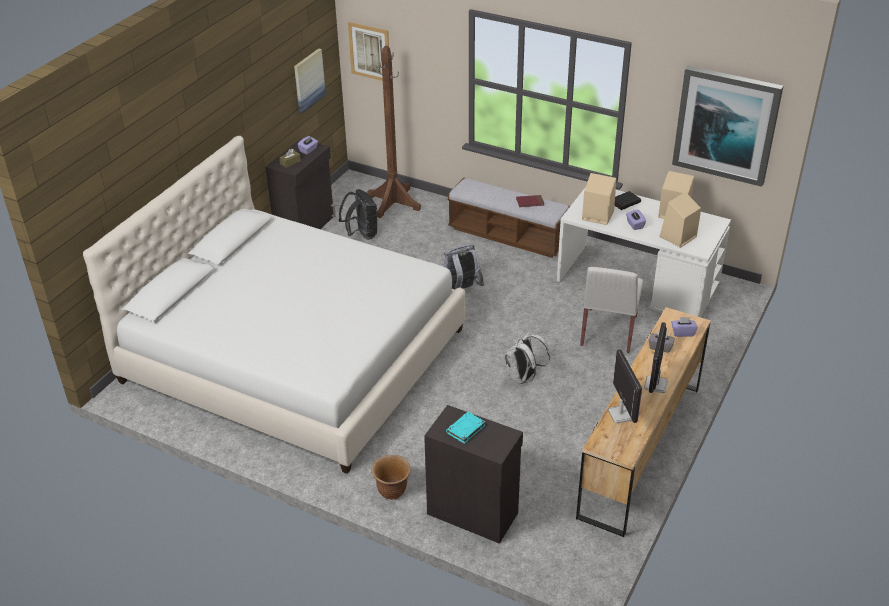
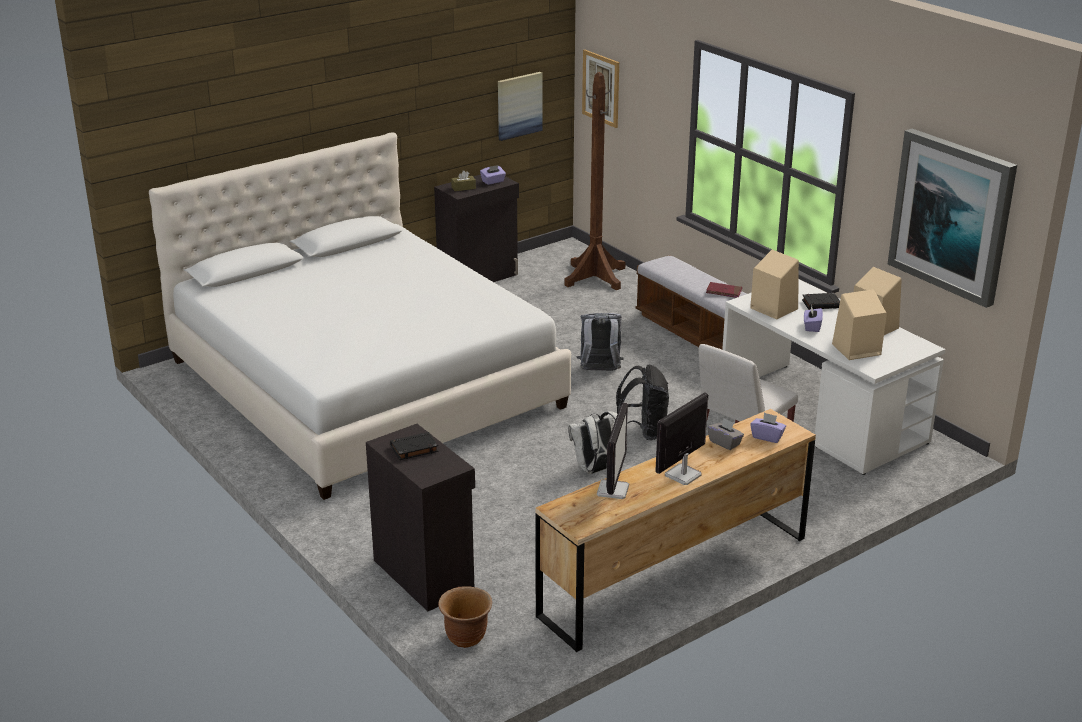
camera: 25 degrees right, 10 degrees down
black backpack [339,189,378,240] -> black backpack moved to [616,365,669,440]
brown planter [371,455,411,500] -> brown planter moved to [438,586,492,648]
turquoise book [446,412,485,444] -> black book [390,432,438,460]

